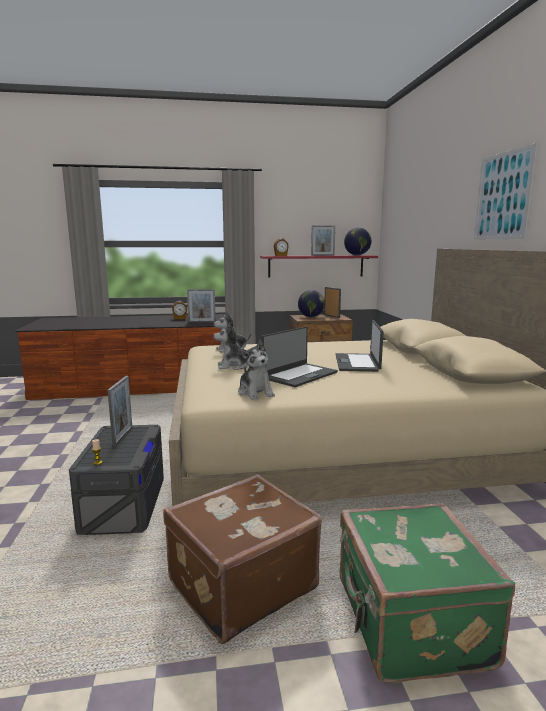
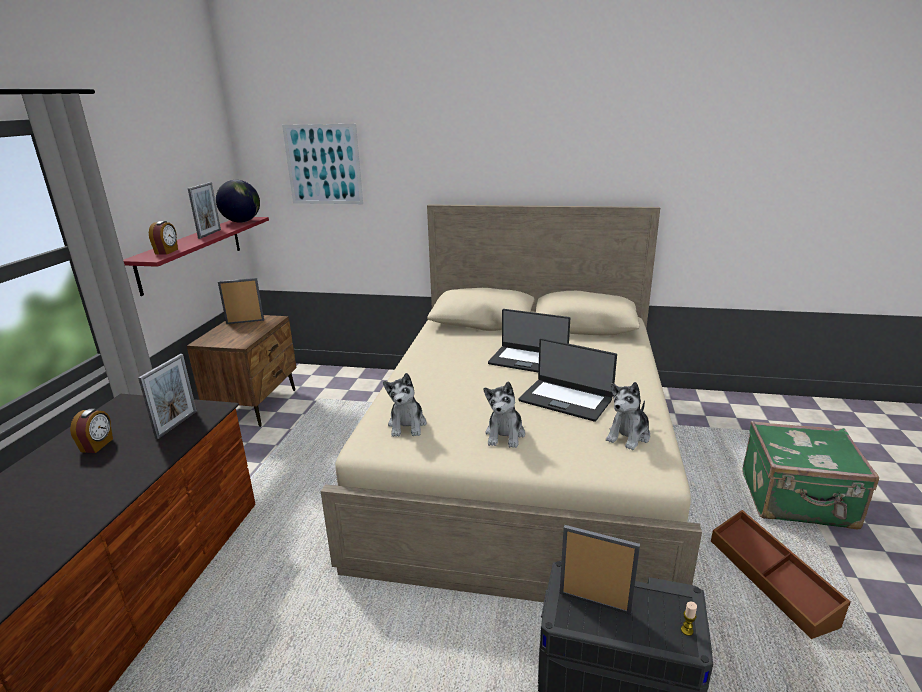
camera: 70 degrees left, 10 degrees up
brown suitcase [163,474,322,644] -> brown storage box [711,510,851,639]
plush toy [238,340,275,400] -> plush toy turned 135 degrees clockwise [606,382,650,450]
laptop [261,326,338,387] -> laptop turned 150 degrees clockwise [518,338,617,422]
globe [298,290,325,317] -> none
picture [474,143,538,239] -> picture moved to [282,124,363,204]

